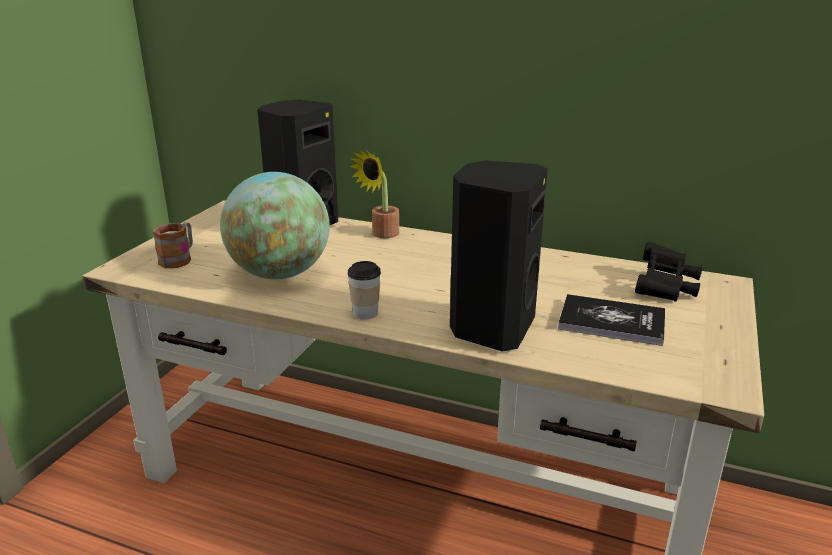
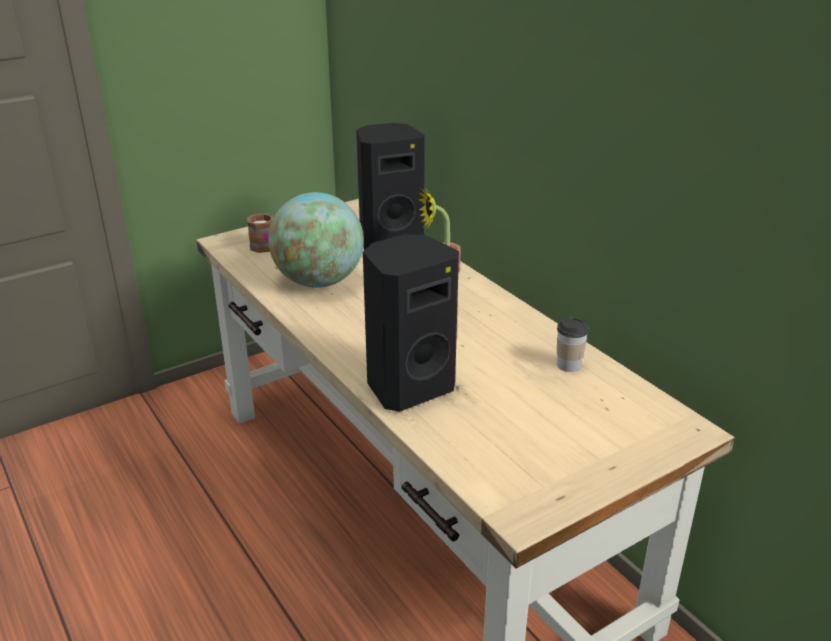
camera: 35 degrees right, 5 degrees up
cup [347,261,381,320] -> cup moved to [557,318,589,372]
book [558,294,665,346] -> none
black binoculars [635,242,702,302] -> none

